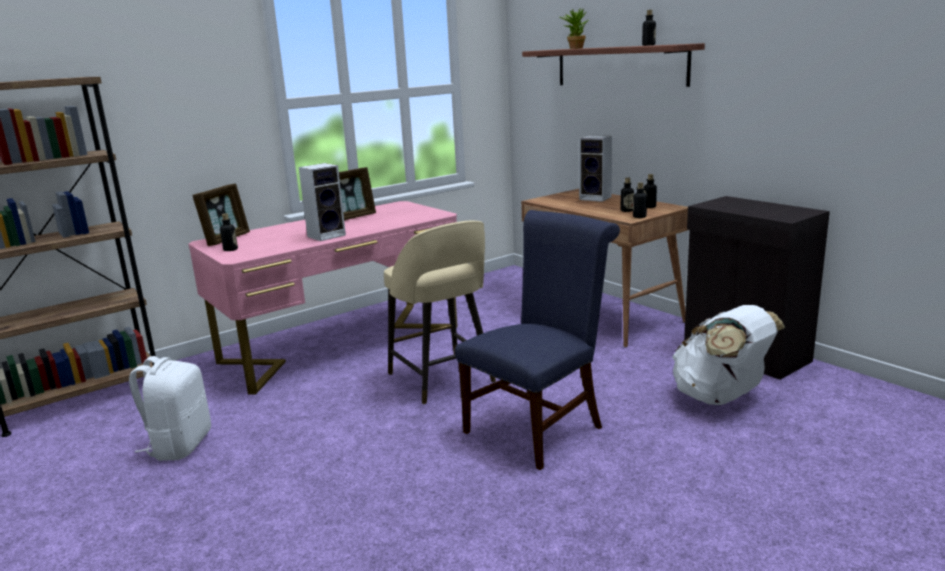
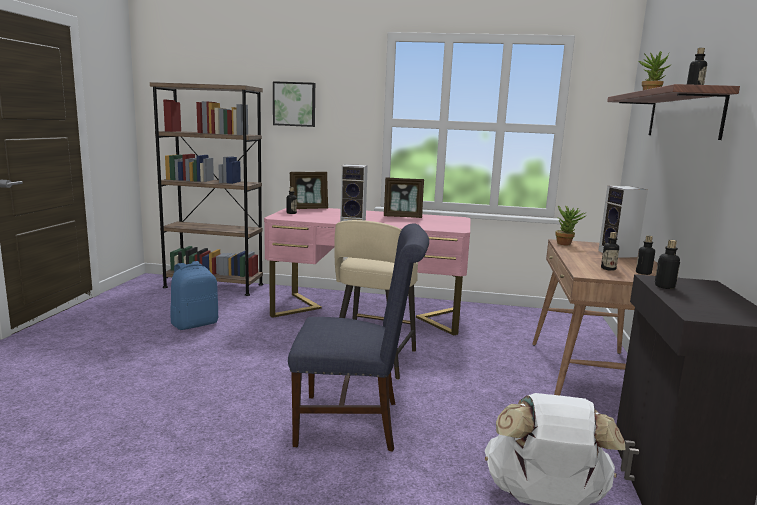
camera: 45 degrees right, 5 degrees down
white backpack [129,356,211,461] -> blue backpack [170,261,218,330]
bottle [633,182,647,218] -> bottle moved to [655,240,680,289]
none -> picture [273,81,315,127]
none -> potted plant [555,206,587,245]

